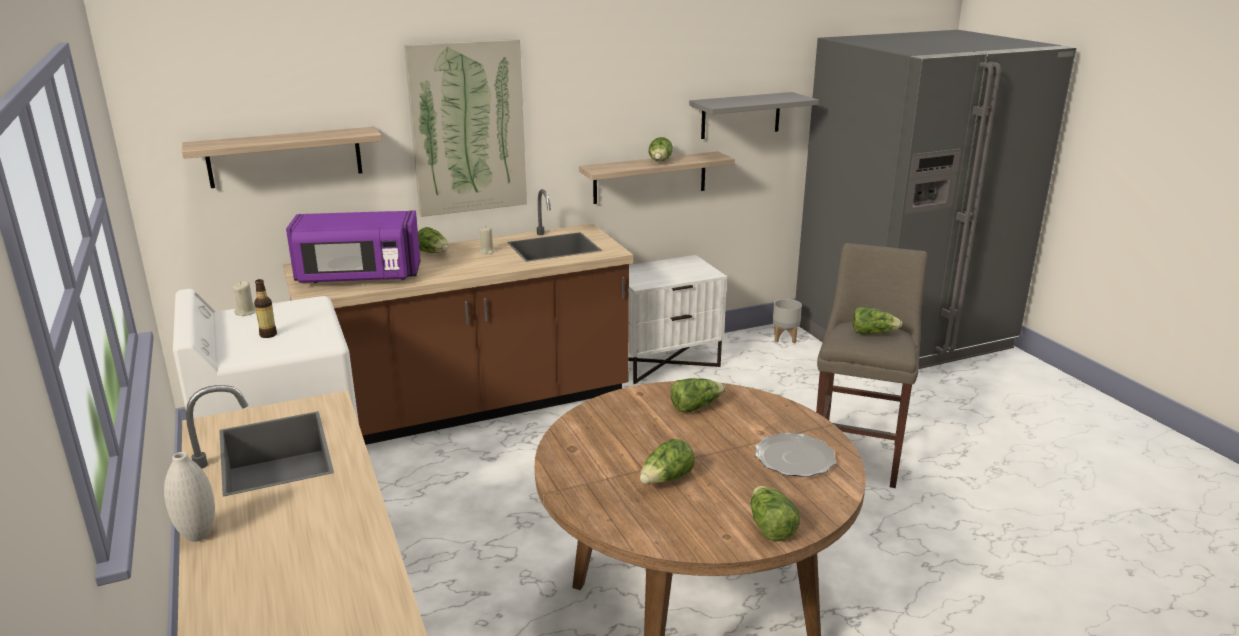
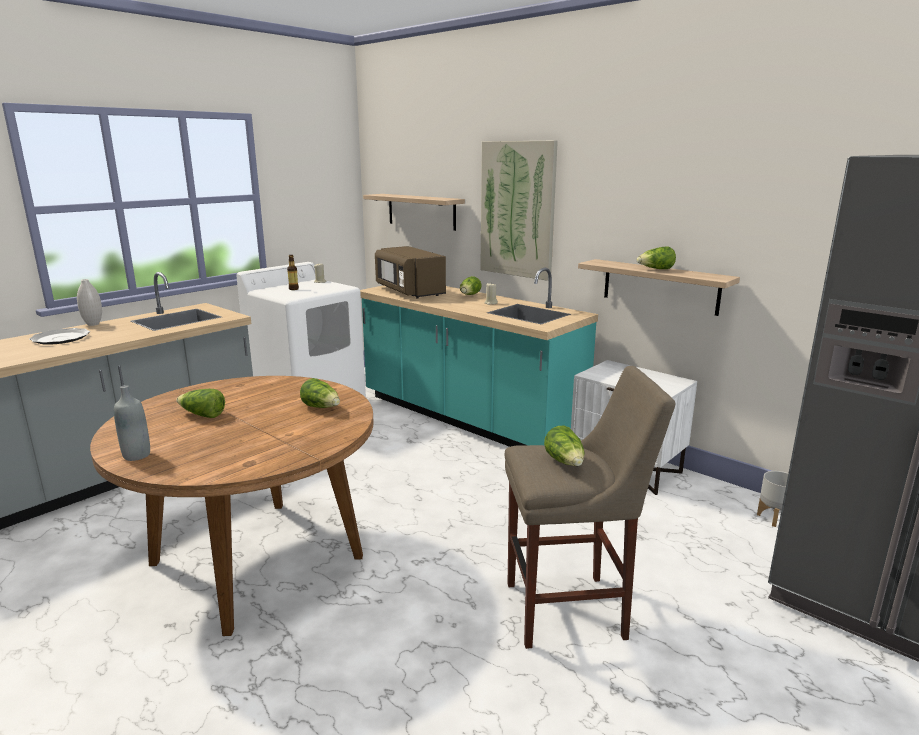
camera: 65 degrees right, 5 degrees down
brown counter [283,189,633,445] -> turquoise counter [360,268,598,447]
purple microwave [286,211,421,283] -> brown microwave [375,246,446,299]
grey shelf [689,92,819,139] -> none
lettuce [751,486,800,541] -> grey bottle [114,385,150,461]
plate [755,433,836,477] -> plate moved to [29,328,90,345]

